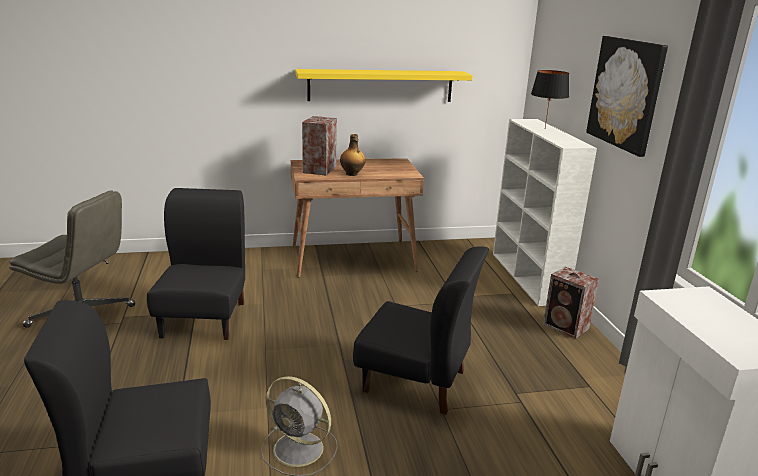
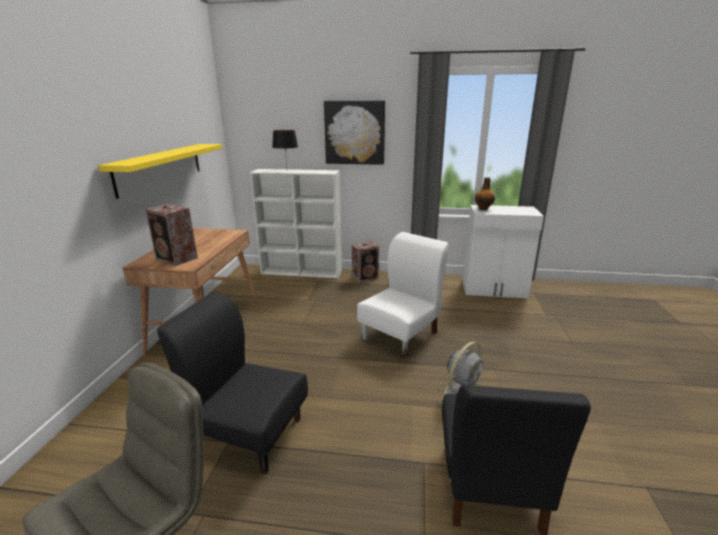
camera: 70 degrees left, 0 degrees up
bottle [340,134,366,176] -> bottle moved to [475,177,495,210]
black chair [353,246,489,415] -> white chair [357,232,448,358]

